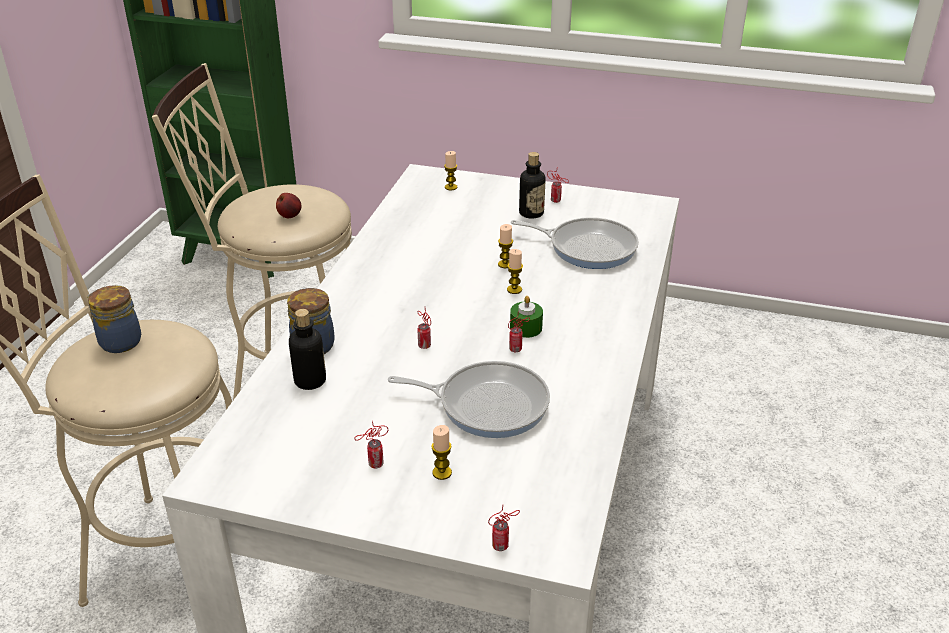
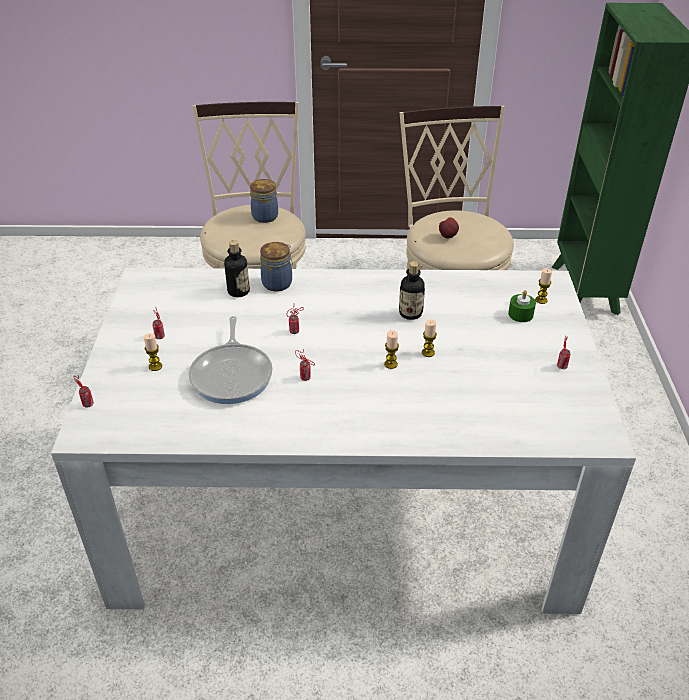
camera: 75 degrees right, 5 degrees up
green candle [510,296,543,338] -> green candle moved to [508,290,536,322]
frying pan [511,217,639,269] -> none
bottle [519,152,546,219] -> bottle moved to [399,261,425,320]

